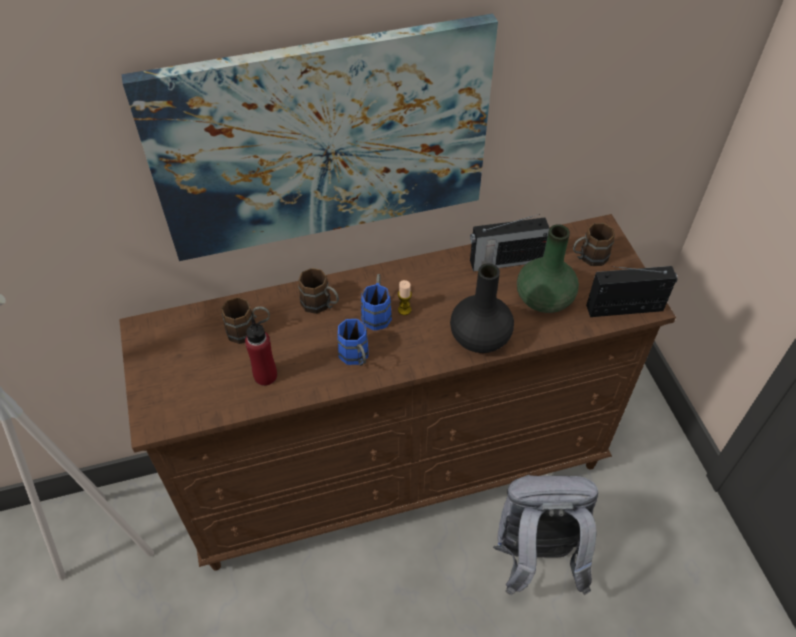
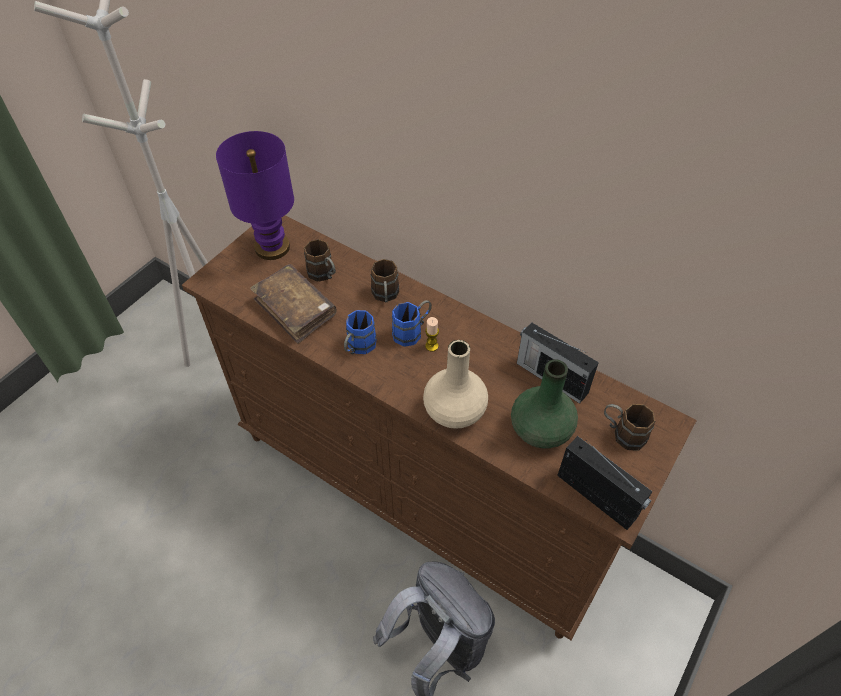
camera: 50 degrees right, 0 degrees up
picture [121,14,498,261] -> none
red bottle [245,317,277,386] -> brown book [250,264,337,344]
black vase [450,264,514,353] -> beige vase [423,340,488,429]
none -> purple table lamp [216,131,294,260]

